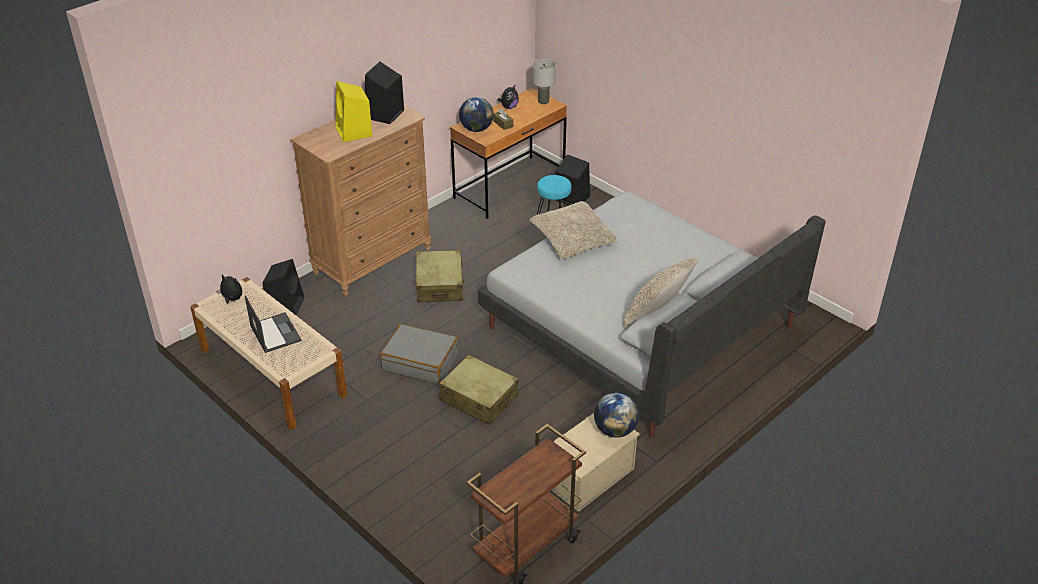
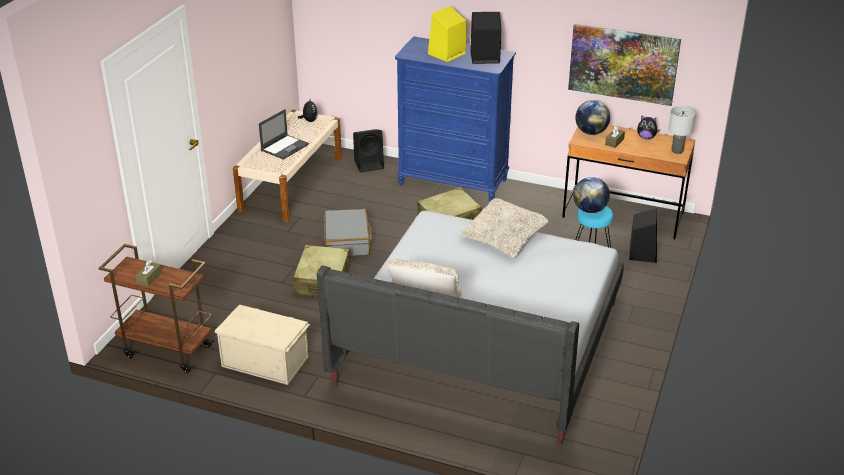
camera: 65 degrees right, 5 degrees down
brown dresser [290,105,431,296] -> blue dresser [395,36,516,202]
globe [594,392,639,438] -> globe moved to [573,177,610,213]
none -> brown tissue box [135,260,162,287]
none -> picture [568,24,681,106]

